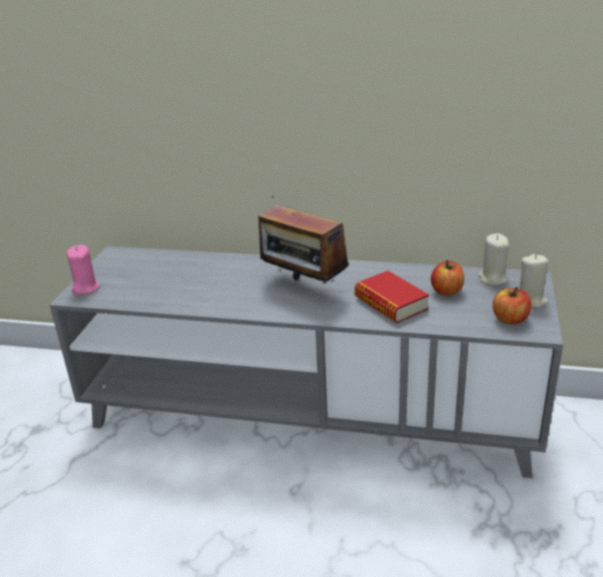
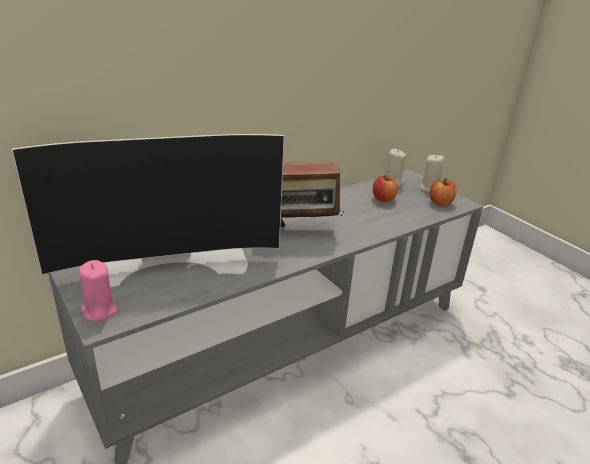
camera: 50 degrees left, 0 degrees up
book [355,271,429,323] -> none
none -> television [12,134,284,288]

